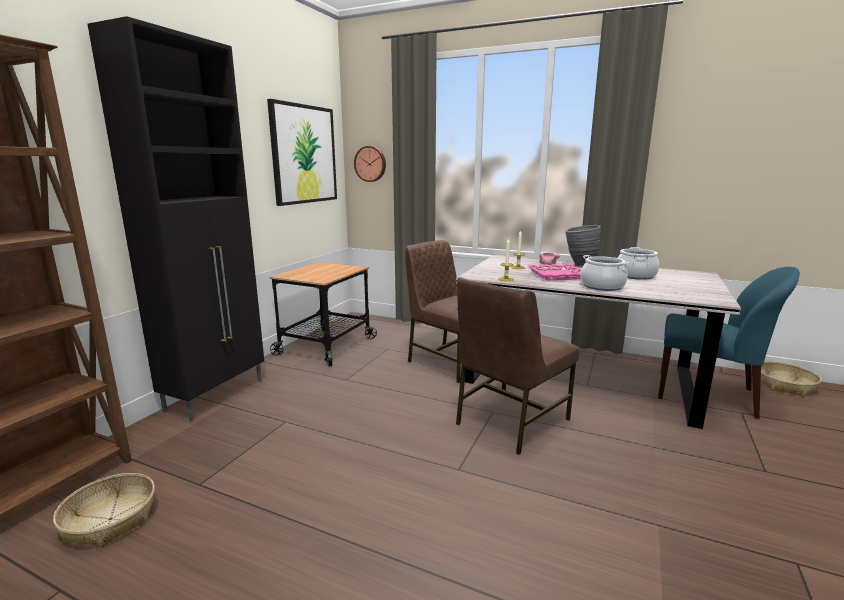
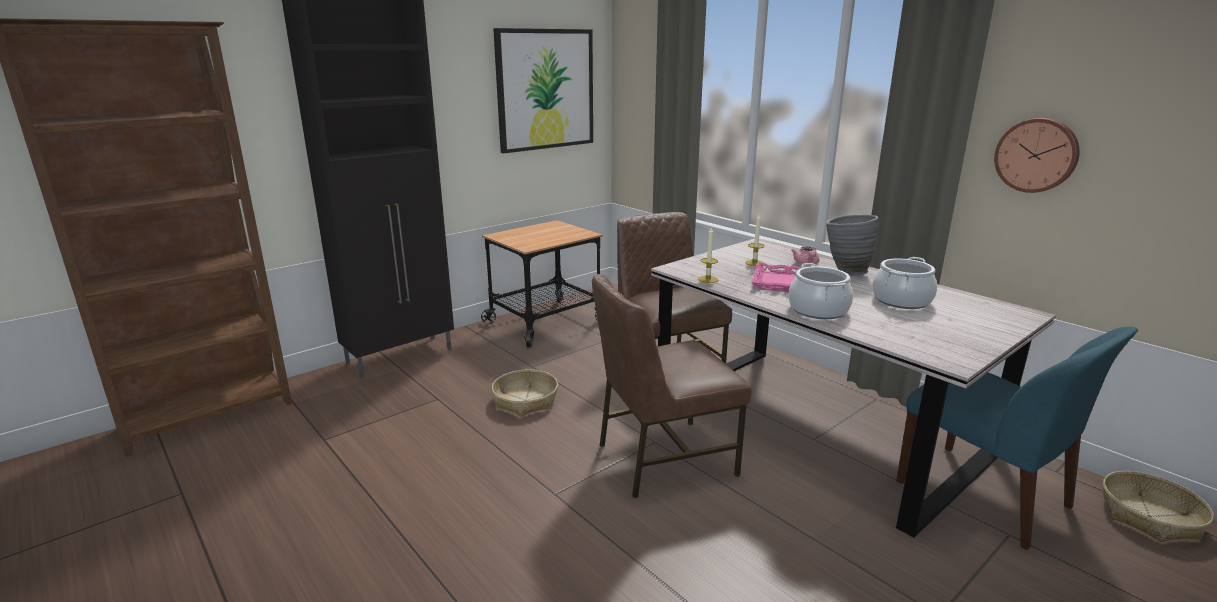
camera: 25 degrees right, 5 degrees up
basket [53,473,155,547] -> basket moved to [492,370,558,416]
wall clock [354,146,386,182] -> wall clock moved to [994,118,1080,193]

